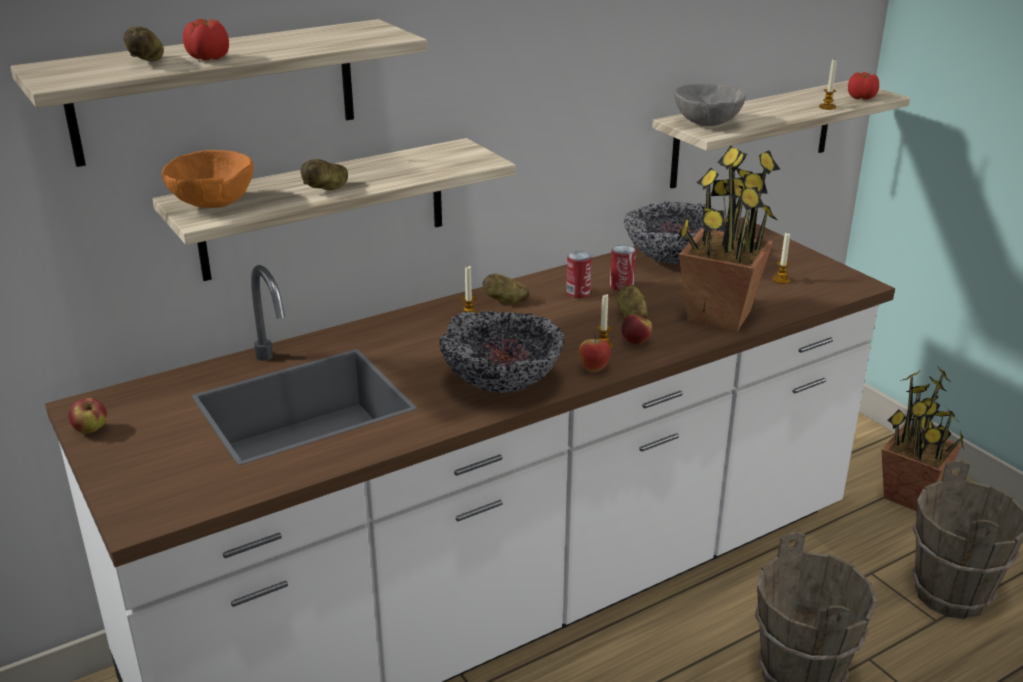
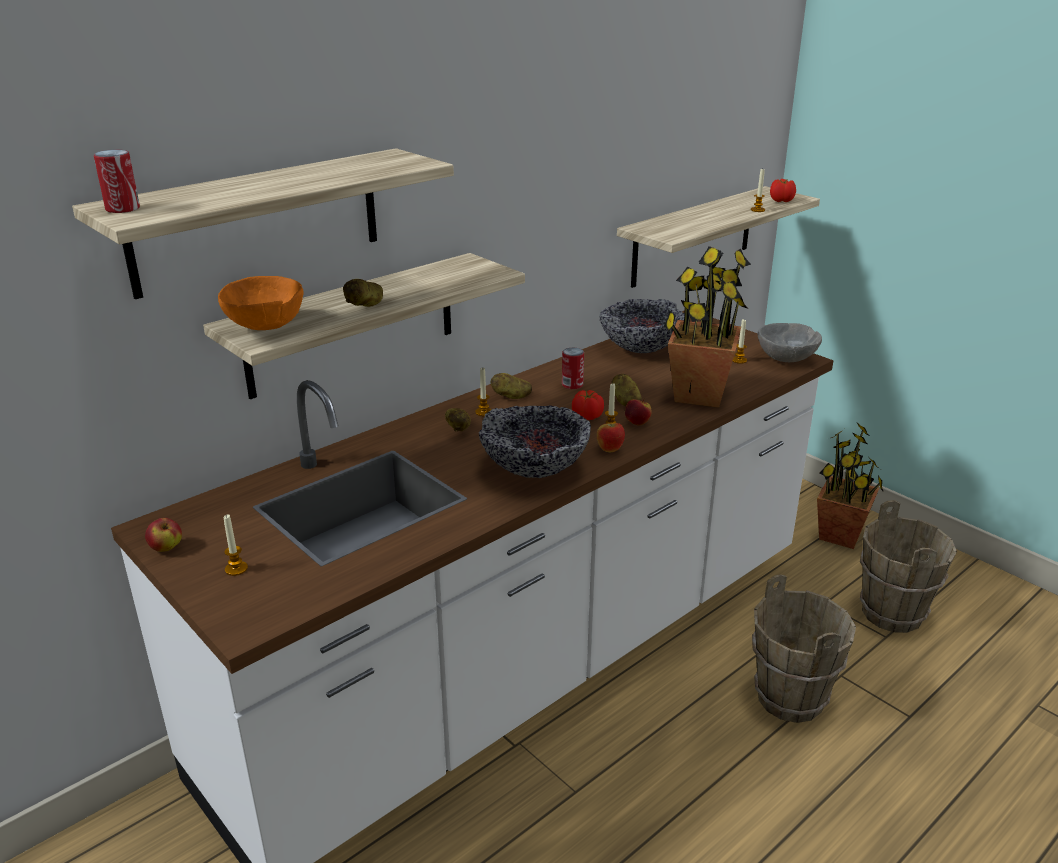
camera: 10 degrees left, 0 degrees up
potato [123,26,164,61] -> potato moved to [445,408,471,431]
tomato [183,19,229,60] -> tomato moved to [572,390,604,420]
can [610,245,636,291] -> can moved to [94,149,140,213]
grey bowl [674,84,746,126] -> grey bowl moved to [758,323,822,362]
none -> candle [224,514,248,576]

